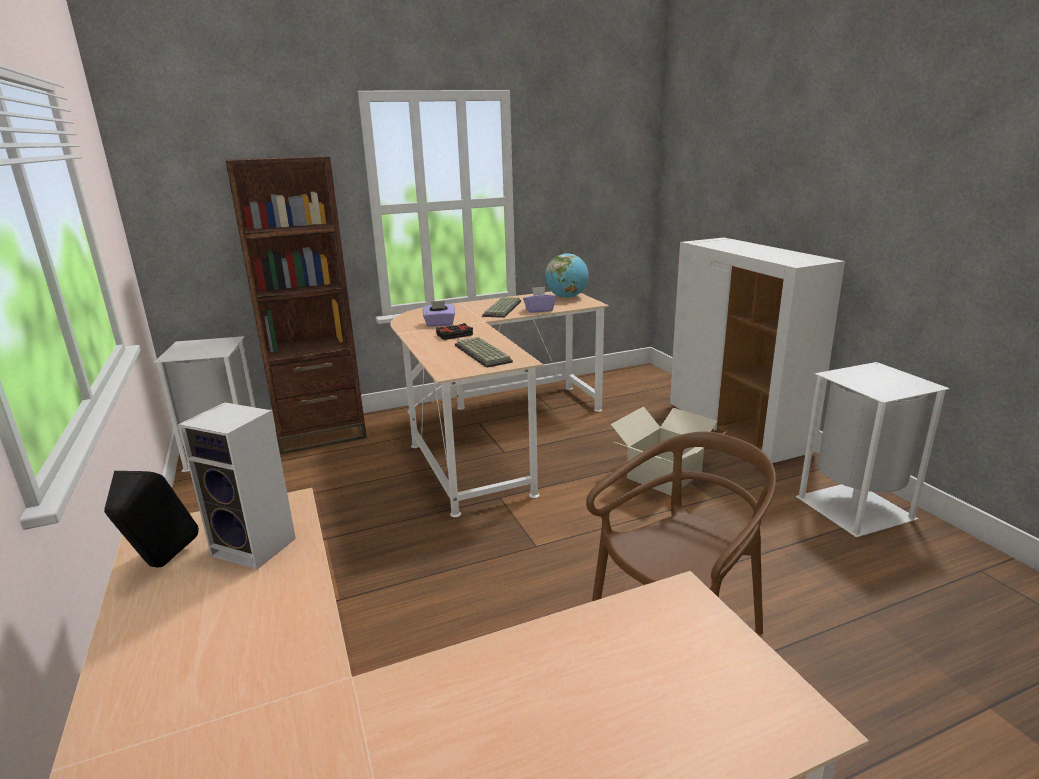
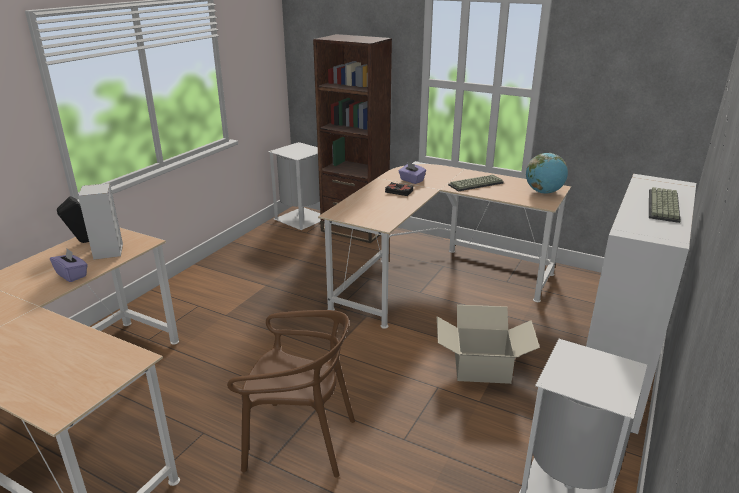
camera: 50 degrees right, 5 degrees up
keyboard [455,337,513,368] -> keyboard moved to [649,187,681,223]
purple tissue box [523,287,556,313] -> purple tissue box moved to [50,249,88,282]

